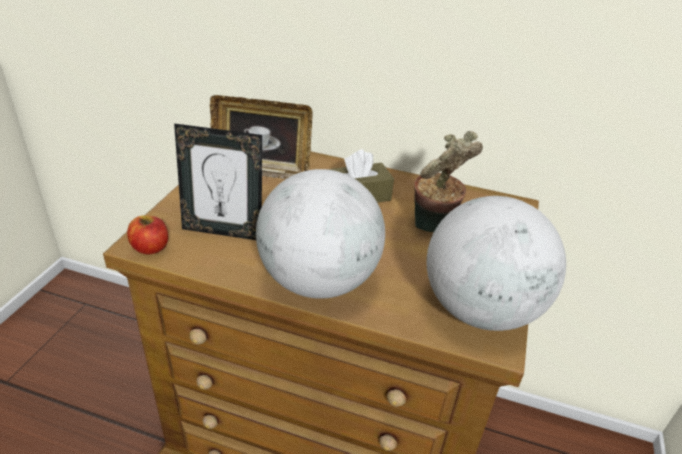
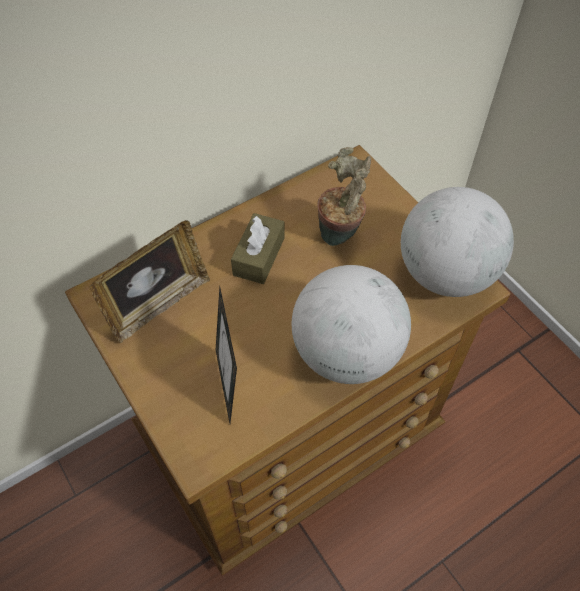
camera: 50 degrees left, 20 degrees up
apple [127,215,168,255] -> none
picture frame [174,123,262,240] -> picture frame turned 120 degrees clockwise [216,286,237,423]

